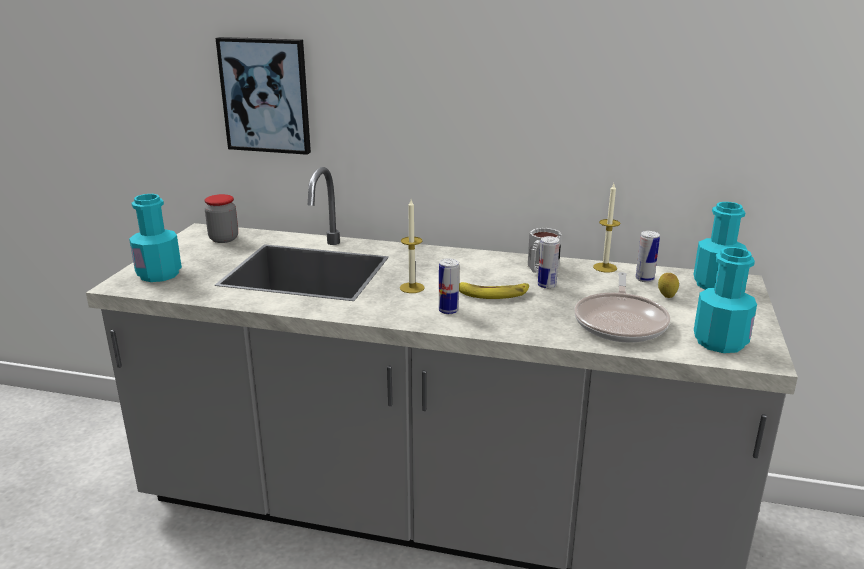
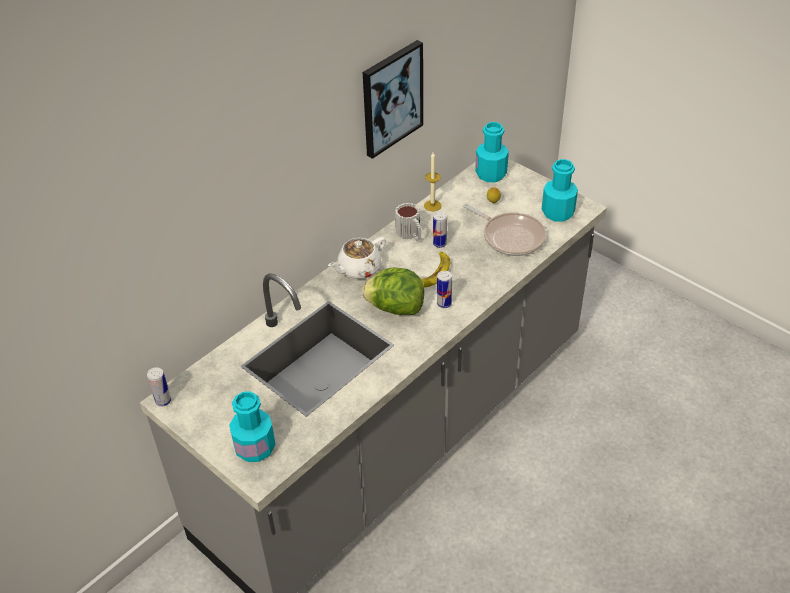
camera: 60 degrees left, 20 degrees up
jar [205,194,238,243] -> none
picture [216,37,311,155] -> picture moved to [363,40,423,159]
candle [400,200,425,293] -> lettuce [362,267,424,315]
can [636,231,660,282] -> can moved to [147,367,171,407]
none -> white teapot [328,237,386,279]

